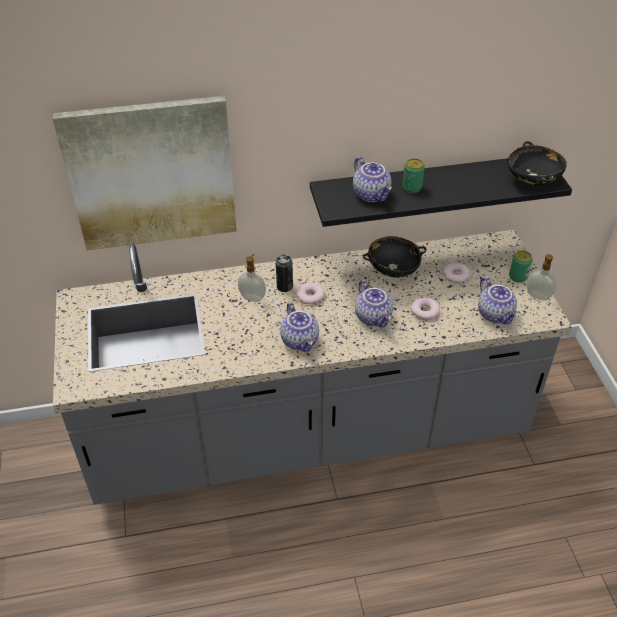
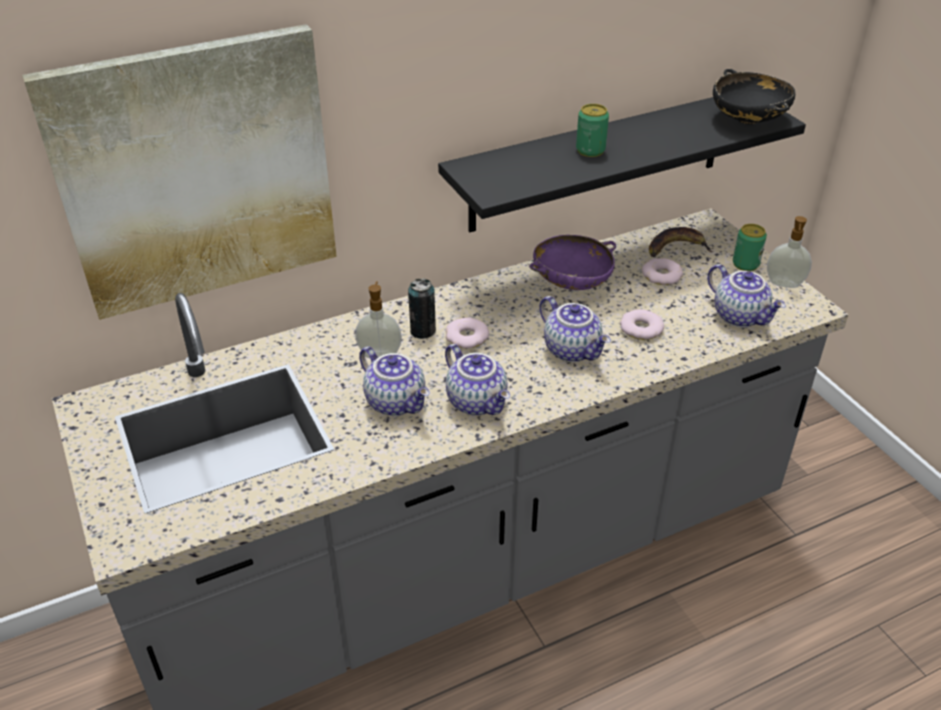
camera: 15 degrees left, 5 degrees down
teapot [353,157,392,202] -> teapot moved to [359,347,430,416]
black bowl [363,236,427,278] -> purple bowl [529,235,616,290]
none -> banana [649,227,712,257]

